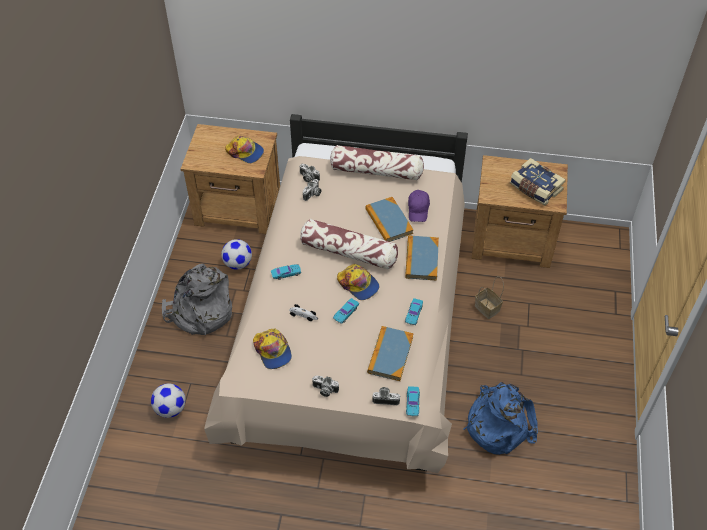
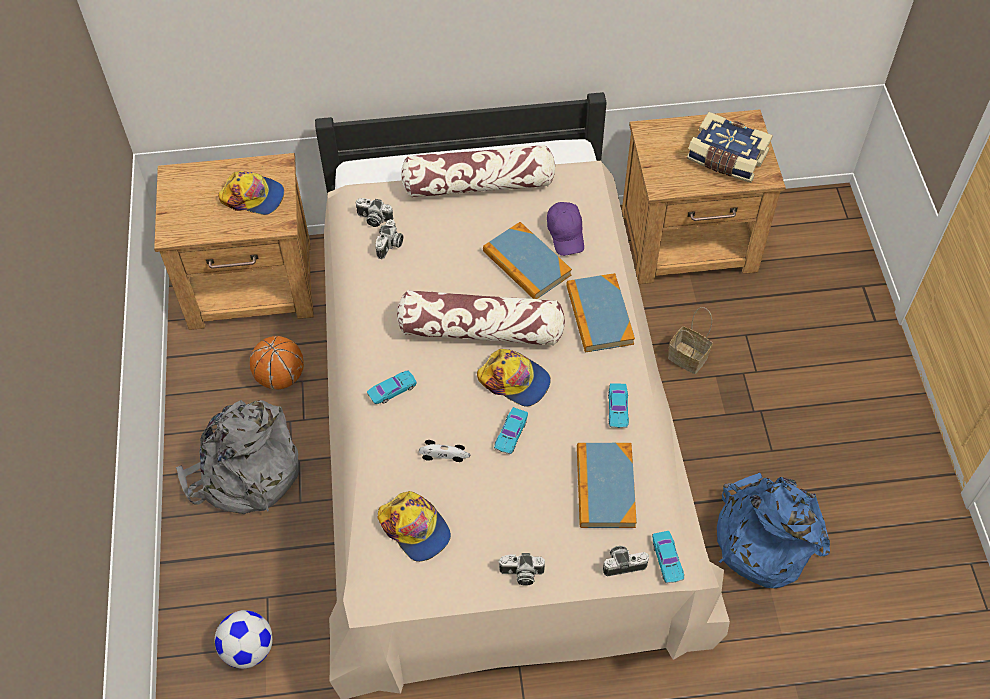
camera: 15 degrees left, 5 degrees up
football [221,239,252,270] -> basketball [250,336,304,390]

